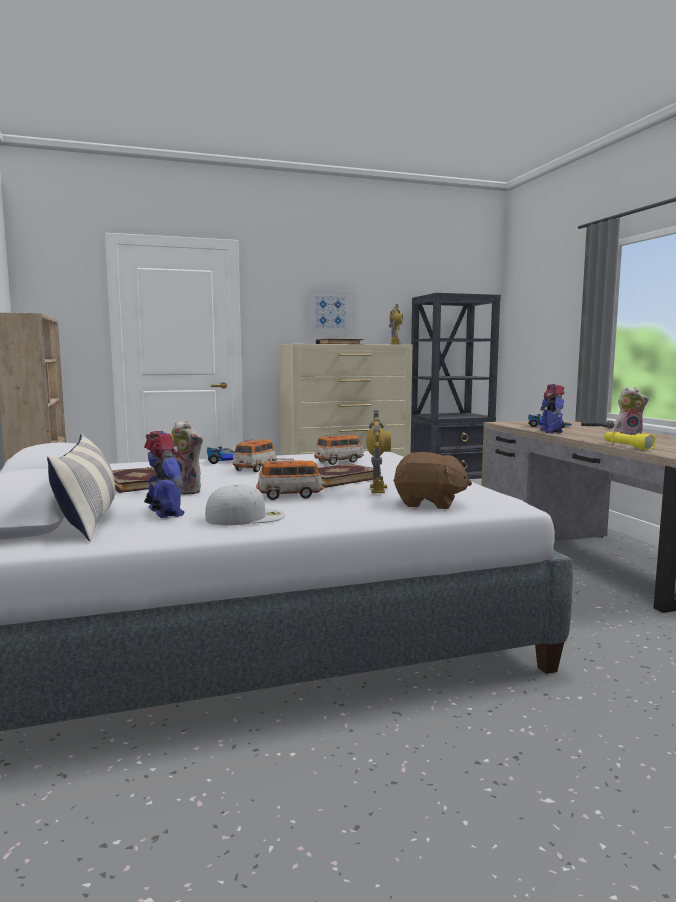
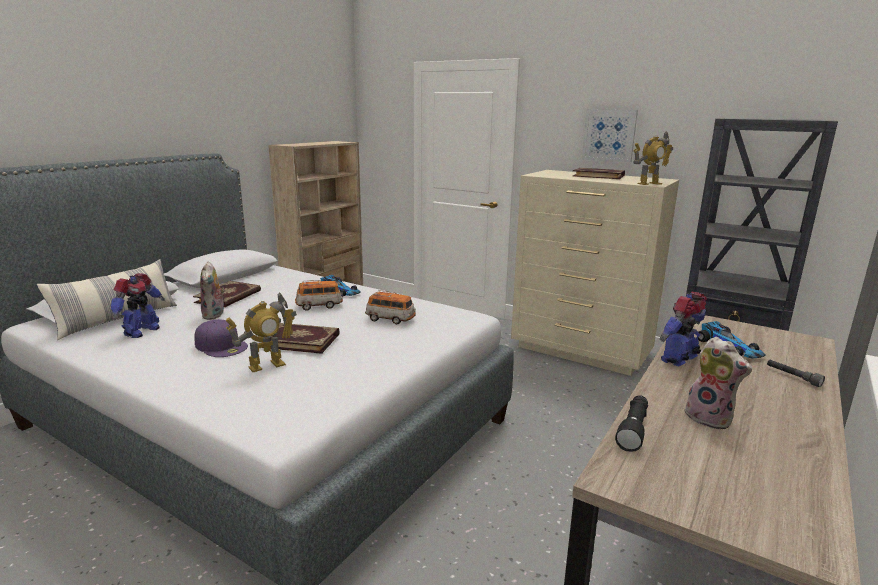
camera: 50 degrees right, 10 degrees up
white cap [205,484,285,525] -> none
toy car [256,458,324,500] -> purple cap [195,319,248,357]
brown plush toy [394,452,472,509] -> none
yellow flashlight [604,432,656,450] -> black flashlight [615,395,648,452]

